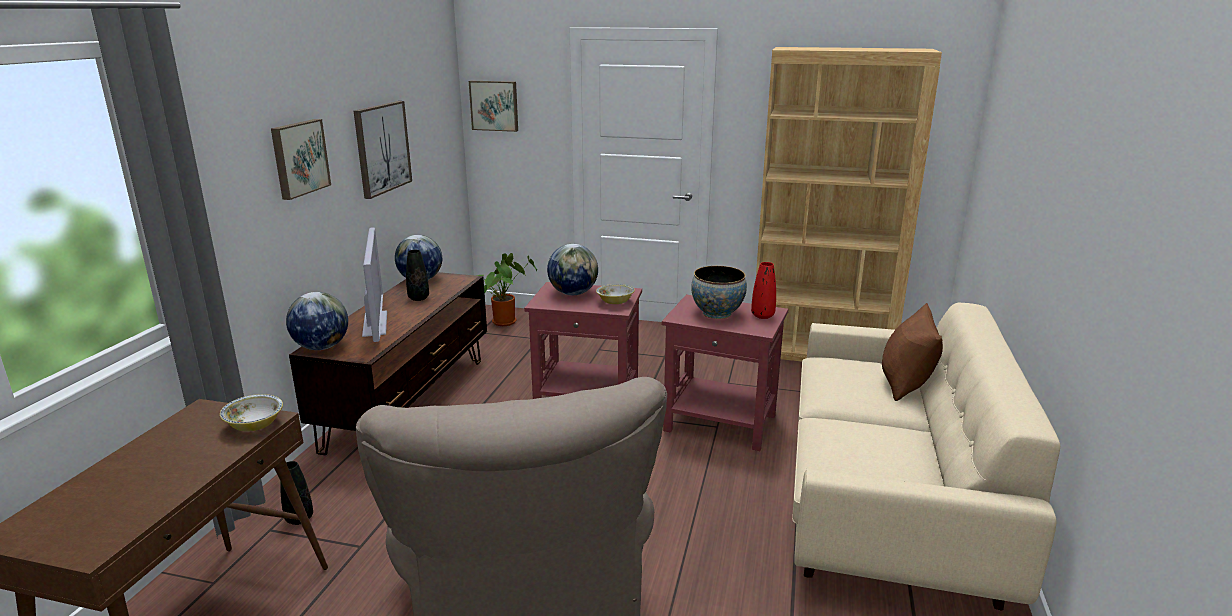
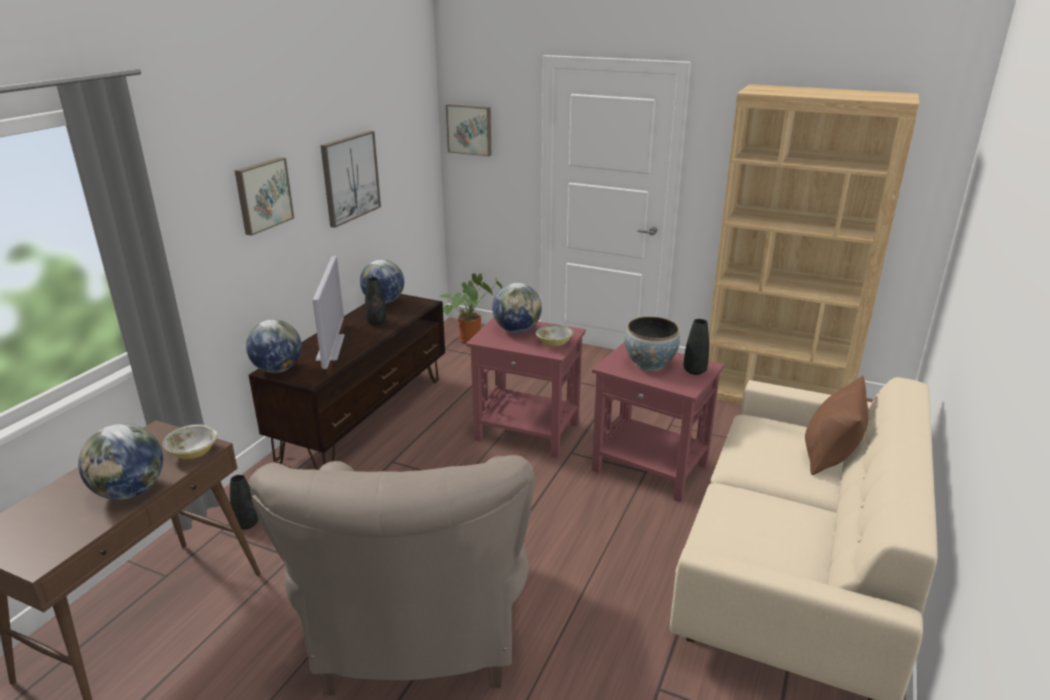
camera: 10 degrees right, 5 degrees up
red vase [751,262,776,319] -> black vase [684,319,709,375]
none -> globe [78,423,163,500]

